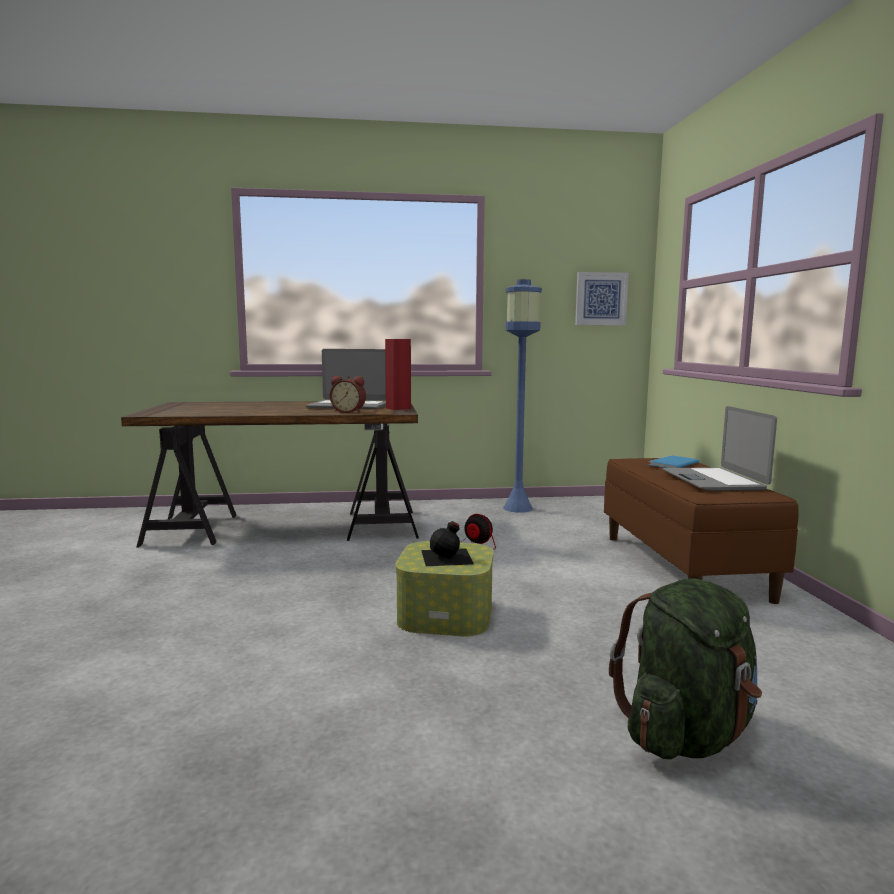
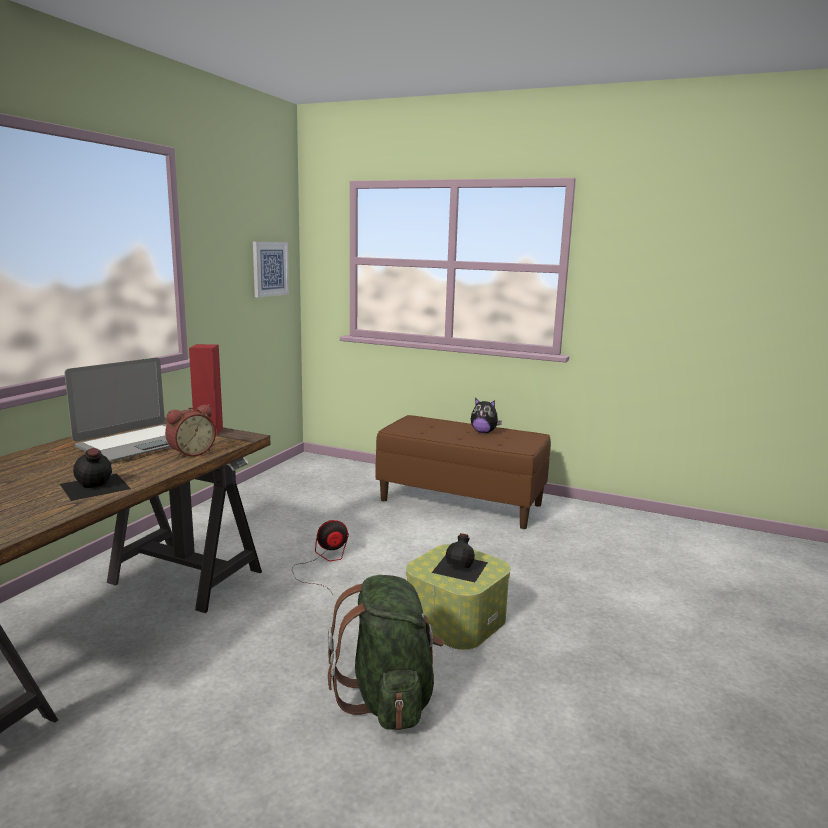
camera: 60 degrees left, 5 degrees up
blue floor lamp [503,279,542,513] -> none
green backpack [609,578,762,759] -> green backpack moved to [328,575,444,731]
blue book [648,455,699,468] -> none
laptop [663,406,777,491] -> plush toy [471,398,502,433]
none -> black bottle [60,448,131,501]

